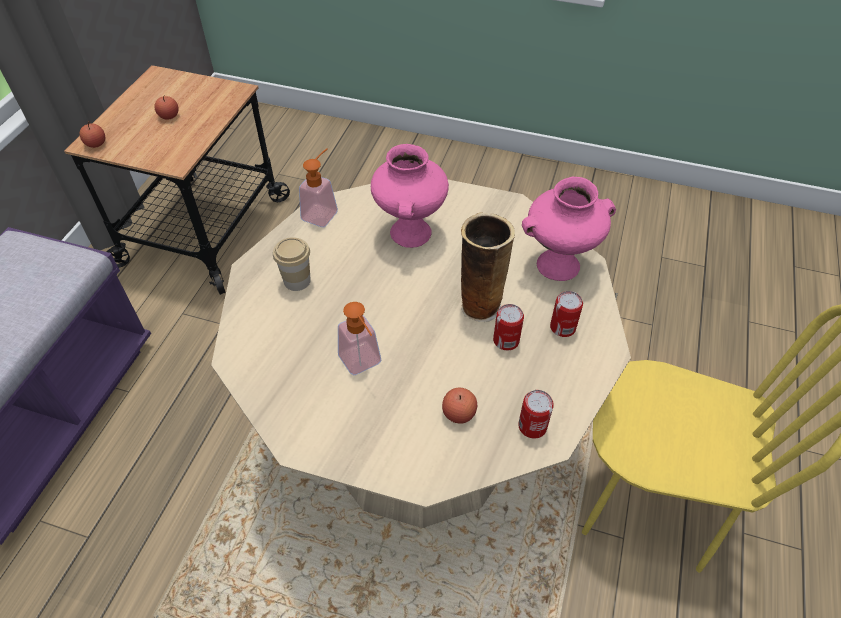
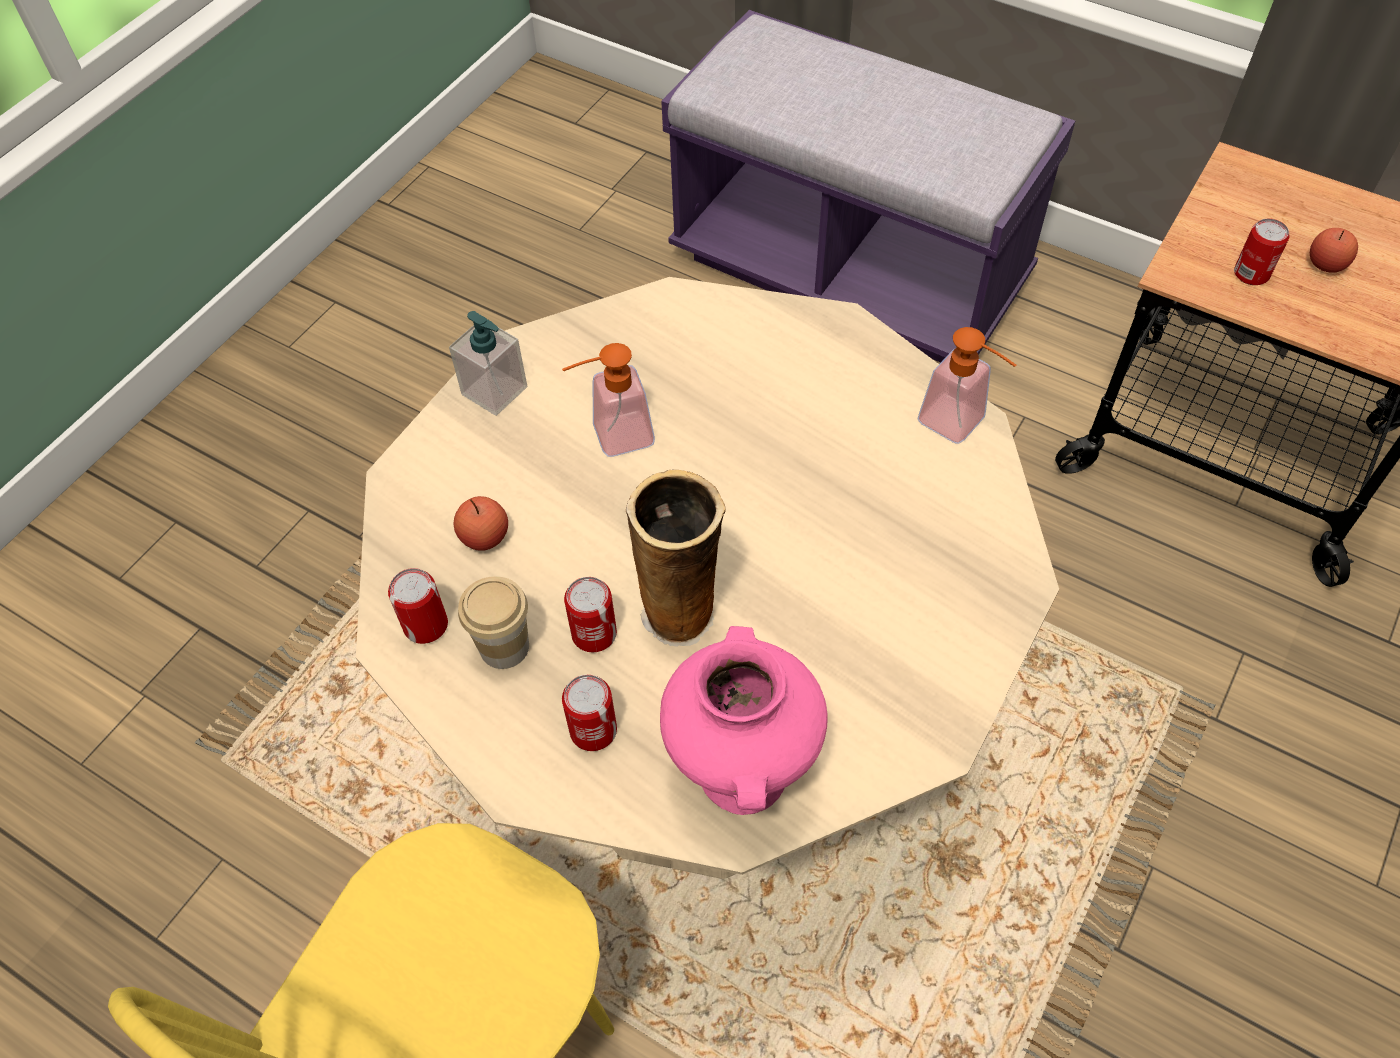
camera: 105 degrees right, 5 degrees up
apple [79,121,105,148] -> none
cup [273,237,311,291] -> cup moved to [458,576,529,669]
pink vase [371,144,449,248] -> none
none -> soap dispenser [449,311,527,416]
none -> can [1234,218,1289,285]

